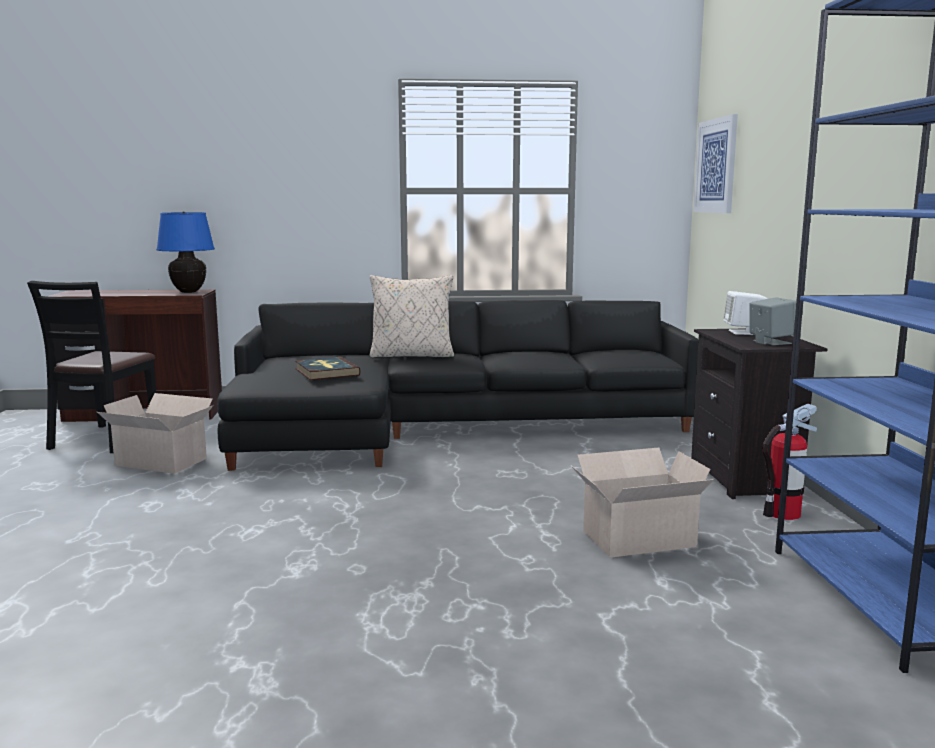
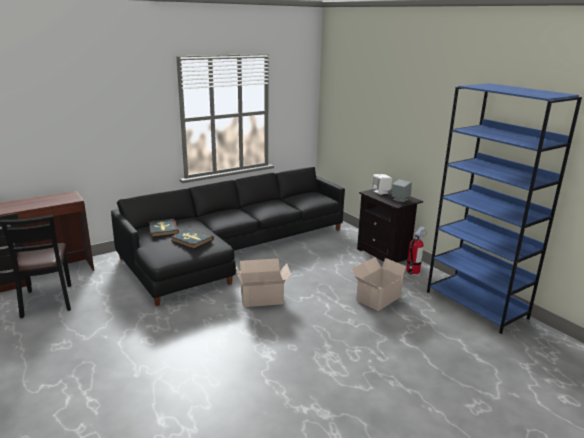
camera: 30 degrees left, 10 degrees up
cardboard box [97,393,213,474] -> cardboard box moved to [236,258,291,307]
blue table lamp [156,211,215,293] -> none
beige pillow [369,275,454,358] -> none
picture [693,114,738,213] -> none
none -> book [149,219,179,237]

